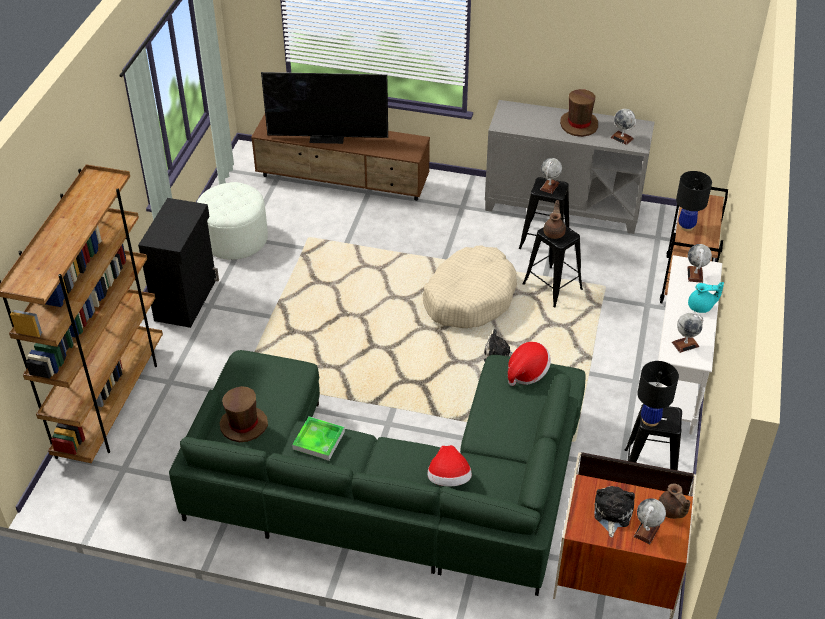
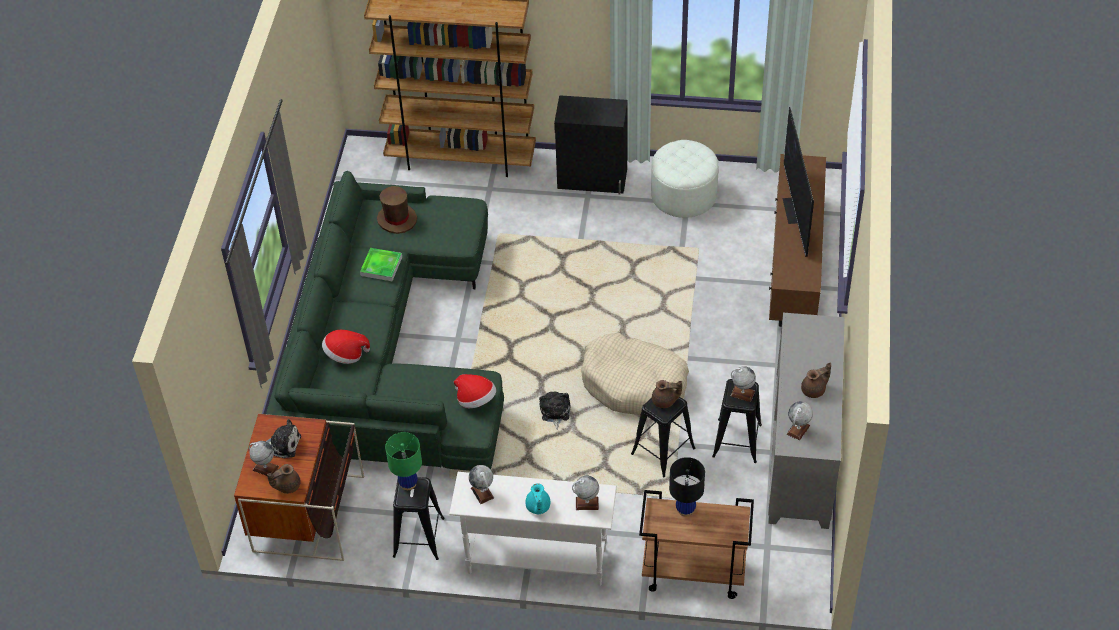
camera: 85 degrees right, 5 degrees up
brown hat [560,89,598,137] -> brown teapot [801,362,831,398]
black table lamp [637,361,679,426] -> green table lamp [385,432,422,490]

